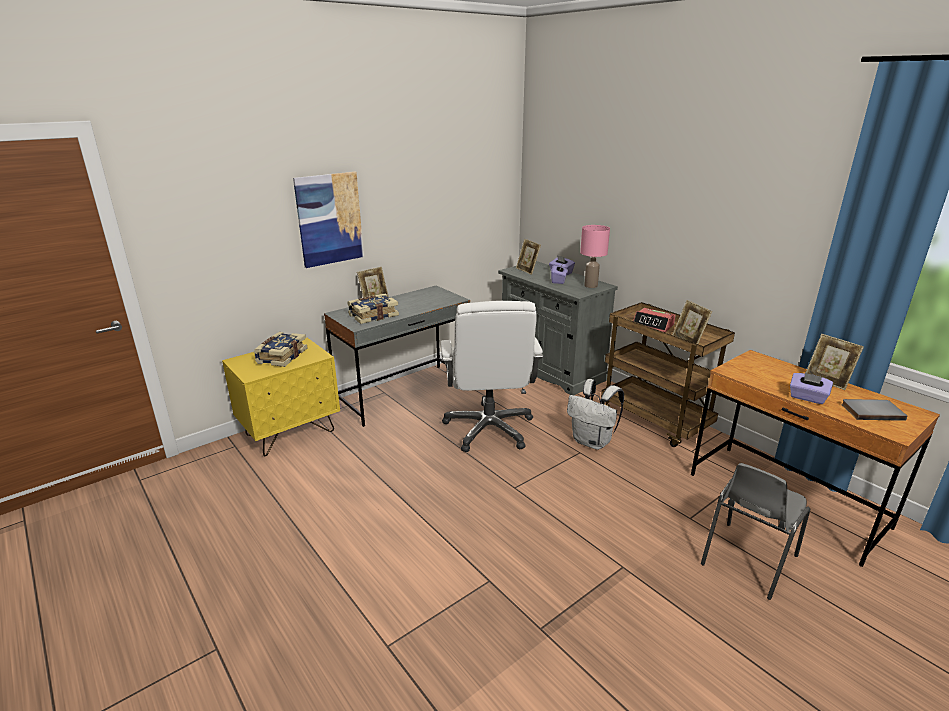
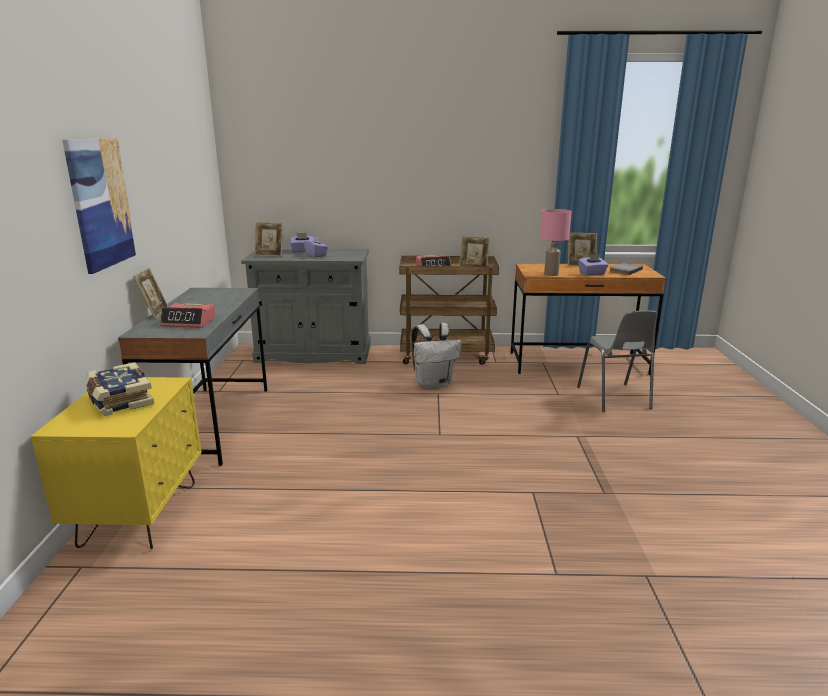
camera: 50 degrees left, 5 degrees down
book [347,294,399,324] -> alarm clock [160,303,216,328]
white office chair [441,301,543,452] -> none
pink table lamp [580,225,610,288] -> pink table lamp moved to [540,209,572,276]

